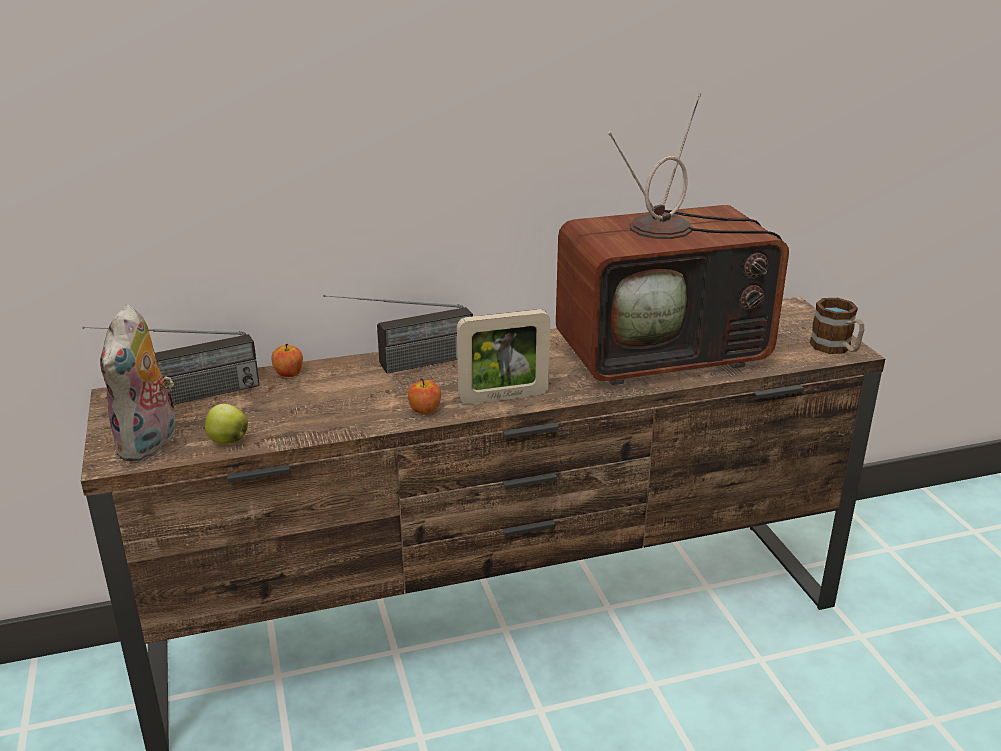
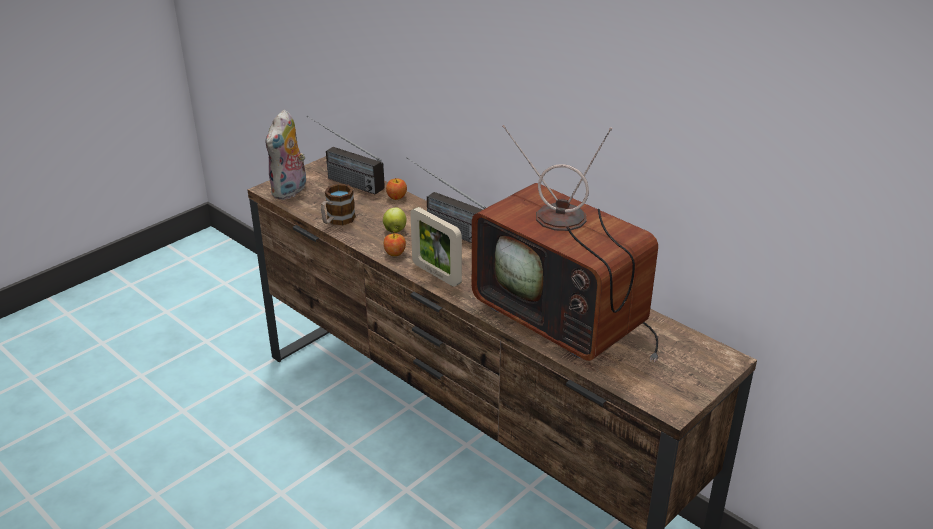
camera: 60 degrees right, 5 degrees up
plush toy [100,304,179,462] -> plush toy turned 45 degrees counterclockwise [266,110,306,200]
apple [205,404,248,444] -> apple moved to [383,208,407,233]
mug [810,298,864,354] -> mug moved to [321,184,356,225]

